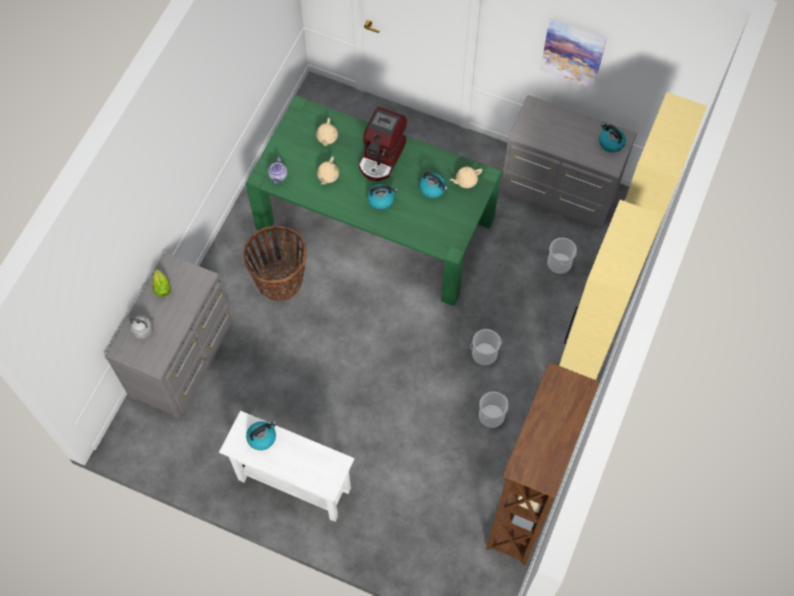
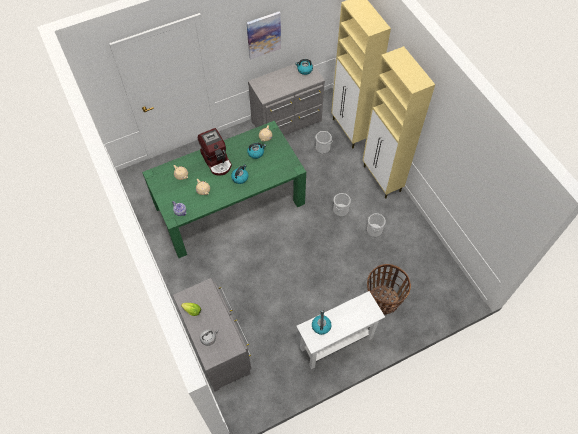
camera: 50 degrees left, 5 degrees down
basket [243,226,306,301] -> basket moved to [367,264,411,315]
brown bookcase [486,362,599,565] -> none

